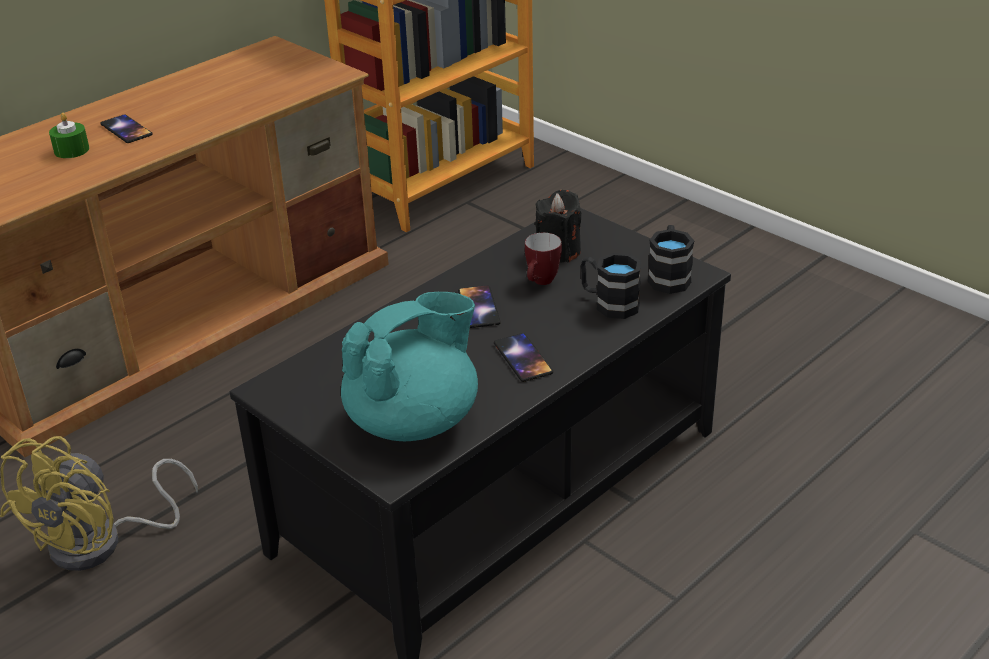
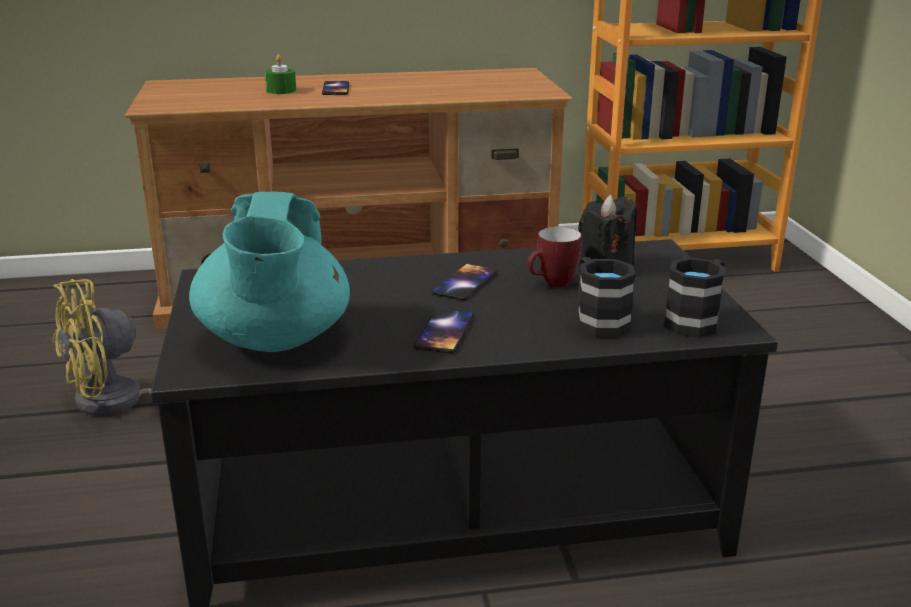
camera: 35 degrees right, 10 degrees down
turquoise teapot [341,292,478,441] -> turquoise teapot turned 90 degrees clockwise [189,192,350,352]

